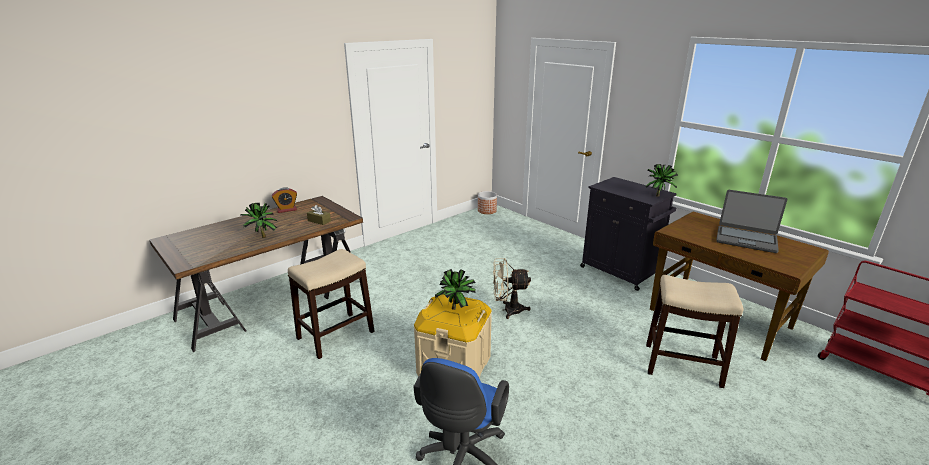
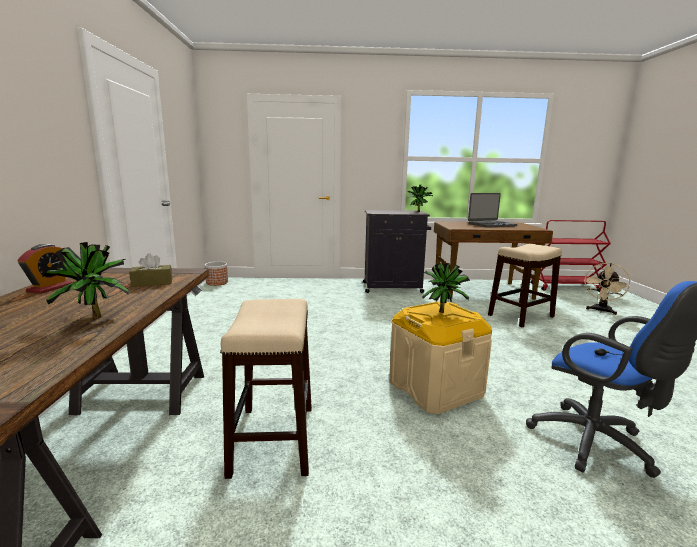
camera: 50 degrees left, 10 degrees down
beige fan [493,258,531,319] -> beige fan moved to [584,263,630,315]

